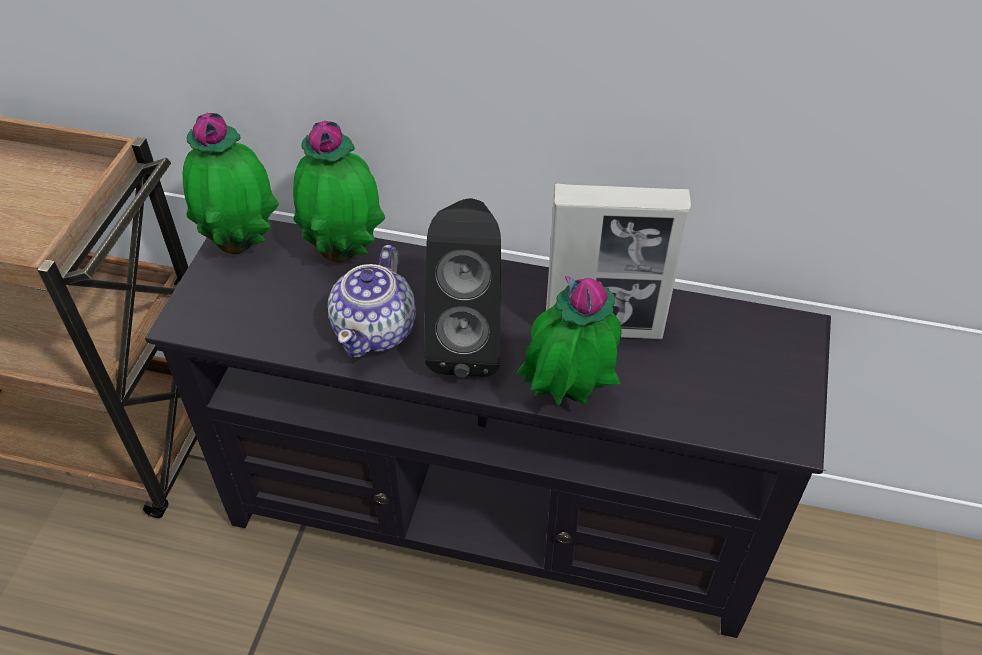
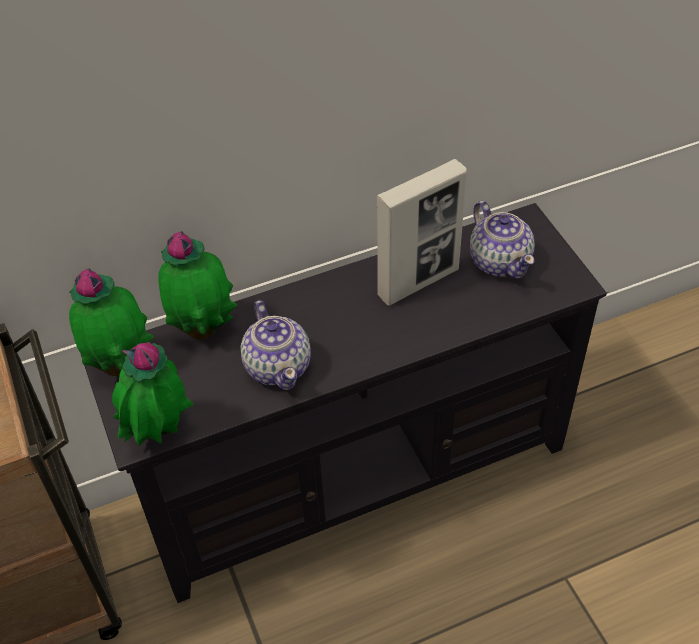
camera: 35 degrees left, 0 degrees up
black speaker [424,198,501,377] -> none
potted plant [517,275,621,407] -> potted plant moved to [112,342,193,447]
none -> teapot [470,201,535,279]

